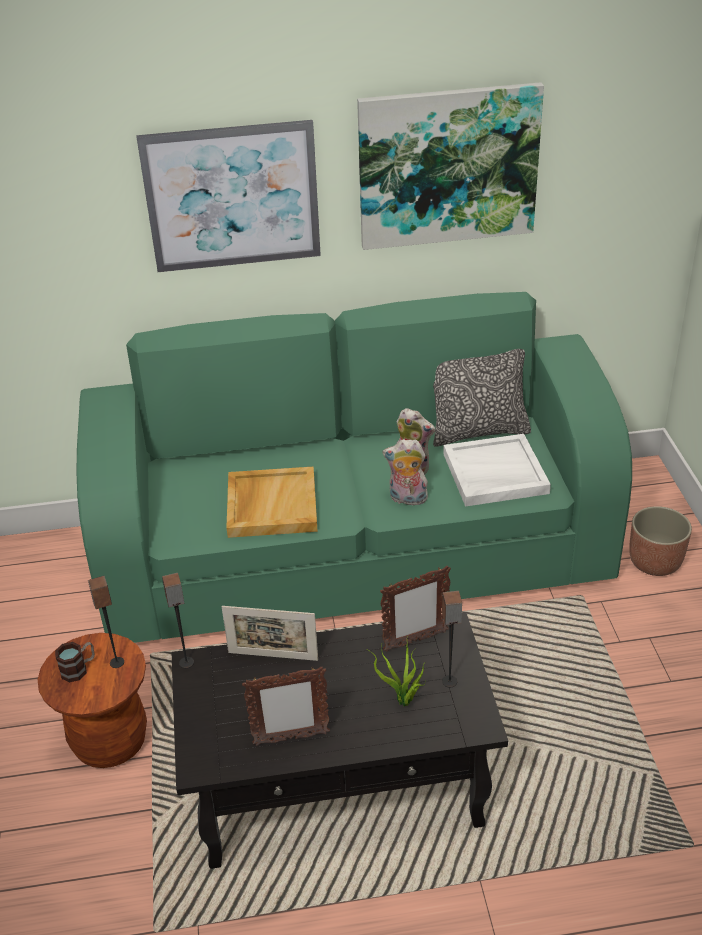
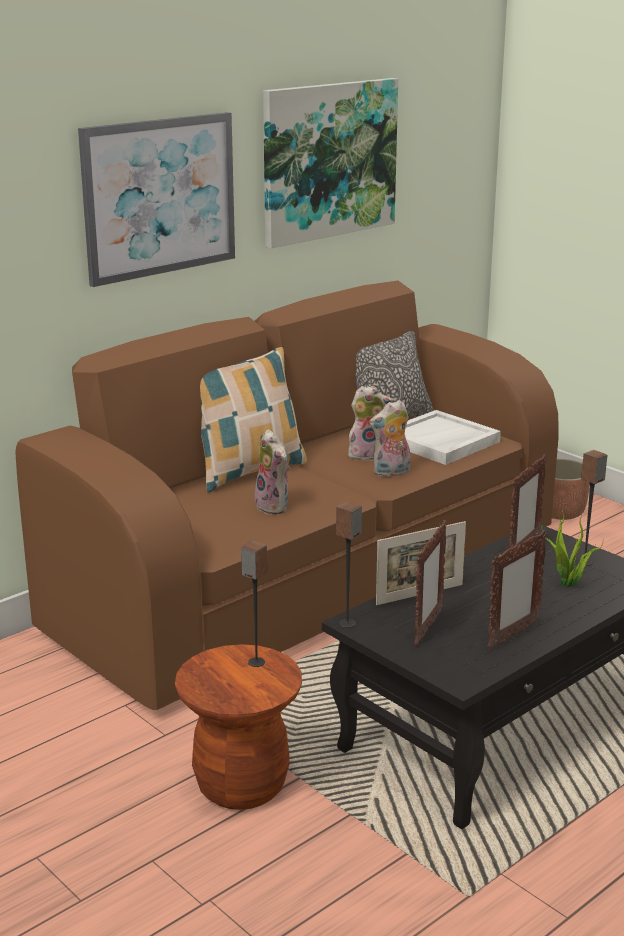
camera: 35 degrees left, 15 degrees down
mug [55,642,95,683] -> none
green sofa [77,292,632,643] -> brown sofa [15,281,559,710]
beige tray [226,466,318,538] -> plush toy [255,429,290,514]
none -> pillow [200,347,307,492]
none -> picture frame [414,520,447,646]

